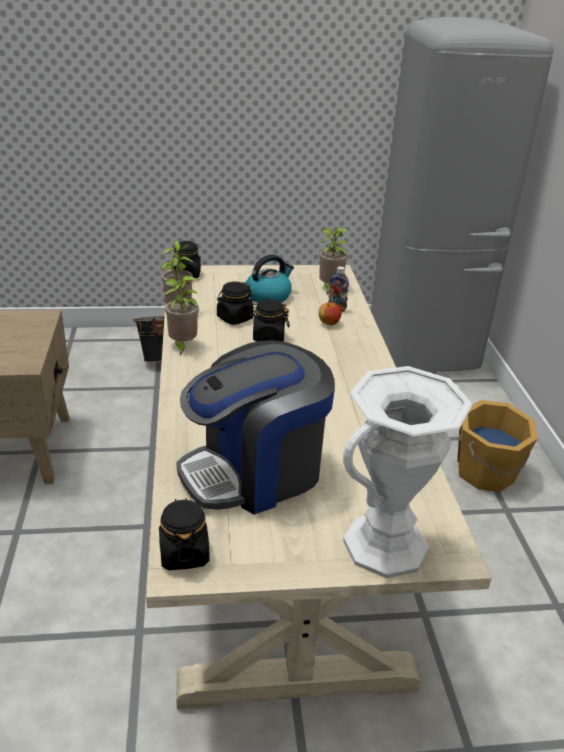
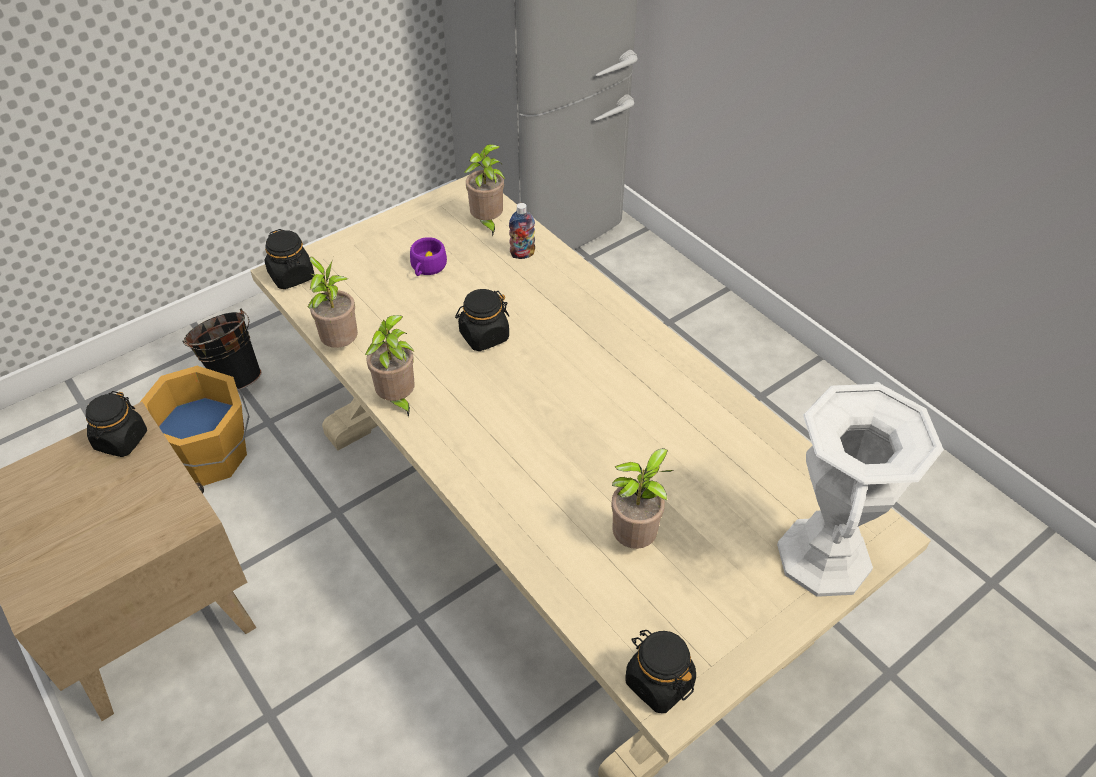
camera: 30 degrees left, 15 degrees up
coffee machine [176,340,335,515] -> potted plant [611,448,674,549]
black jar [217,282,254,325] -> black jar moved to [86,391,147,457]
kettle [246,255,294,303] -> purple cup [410,237,447,276]
apple [319,302,342,326] -> none
orange bucket [457,400,538,492] -> orange bucket moved to [139,366,250,486]

